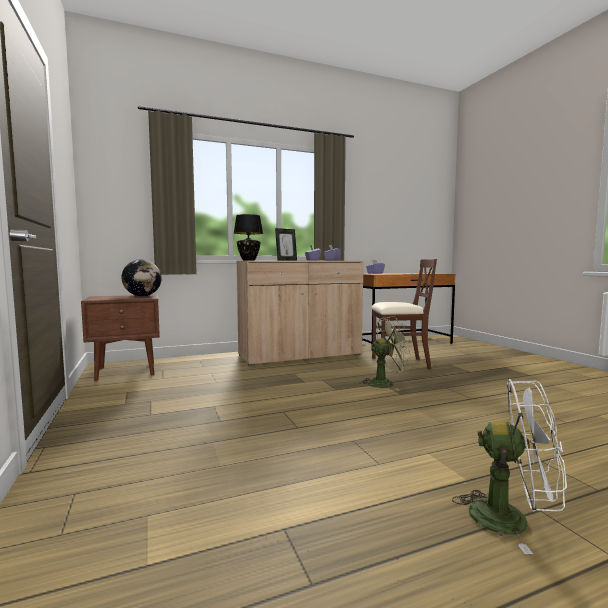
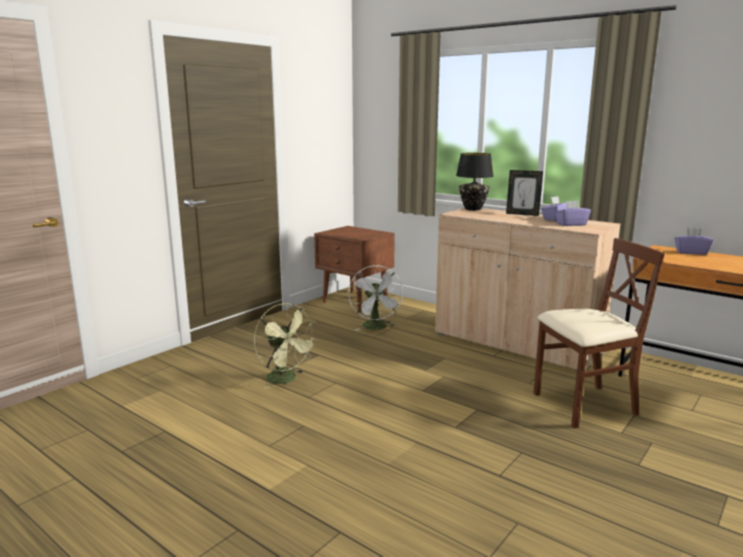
camera: 60 degrees right, 10 degrees up
globe [122,259,162,296] -> none
green fan [359,316,412,391] -> green fan moved to [254,303,318,389]
brown chair [371,259,437,370] -> brown chair turned 75 degrees counterclockwise [533,238,665,429]
white fan [452,379,567,554] -> white fan moved to [348,265,403,330]

